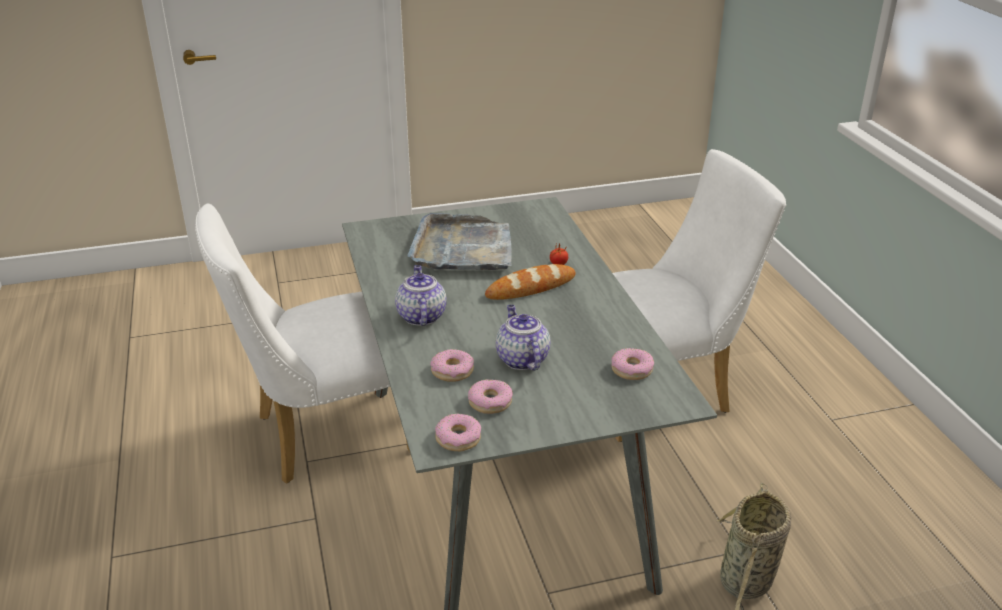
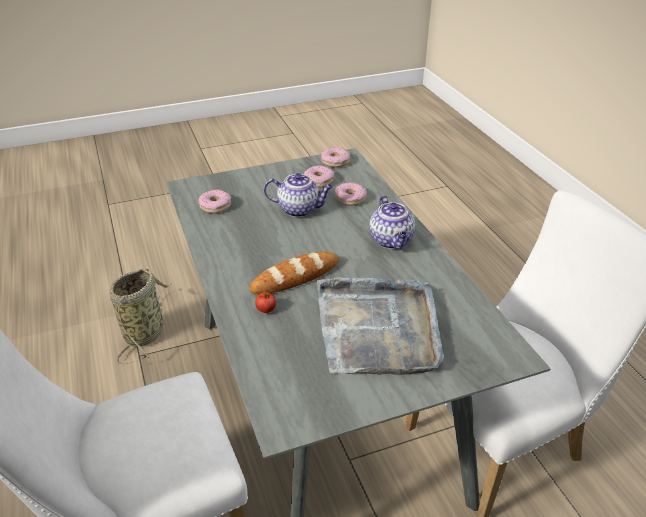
camera: 175 degrees right, 5 degrees up
teapot [496,305,550,371] -> teapot turned 60 degrees counterclockwise [264,173,333,217]

